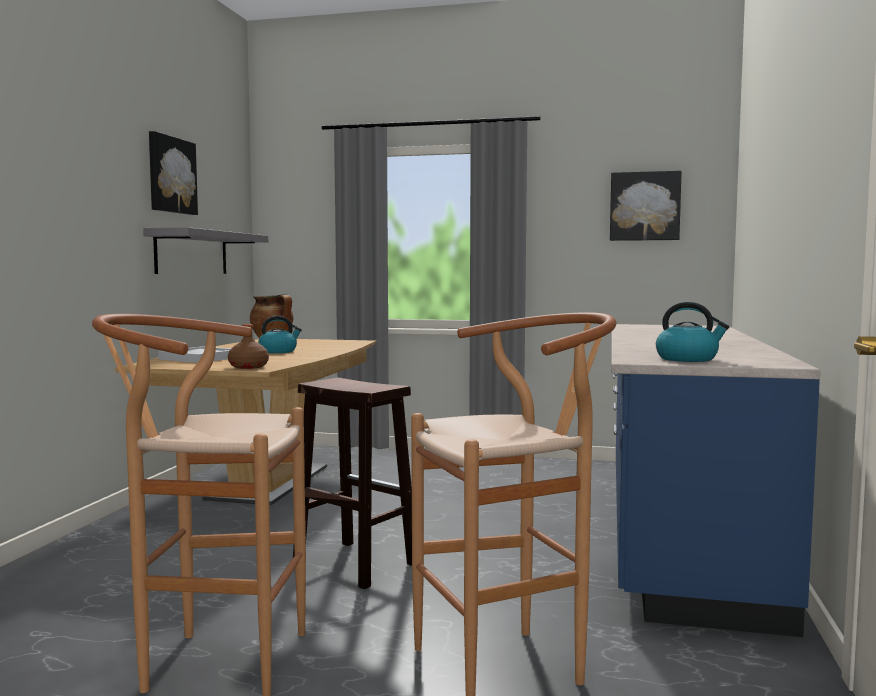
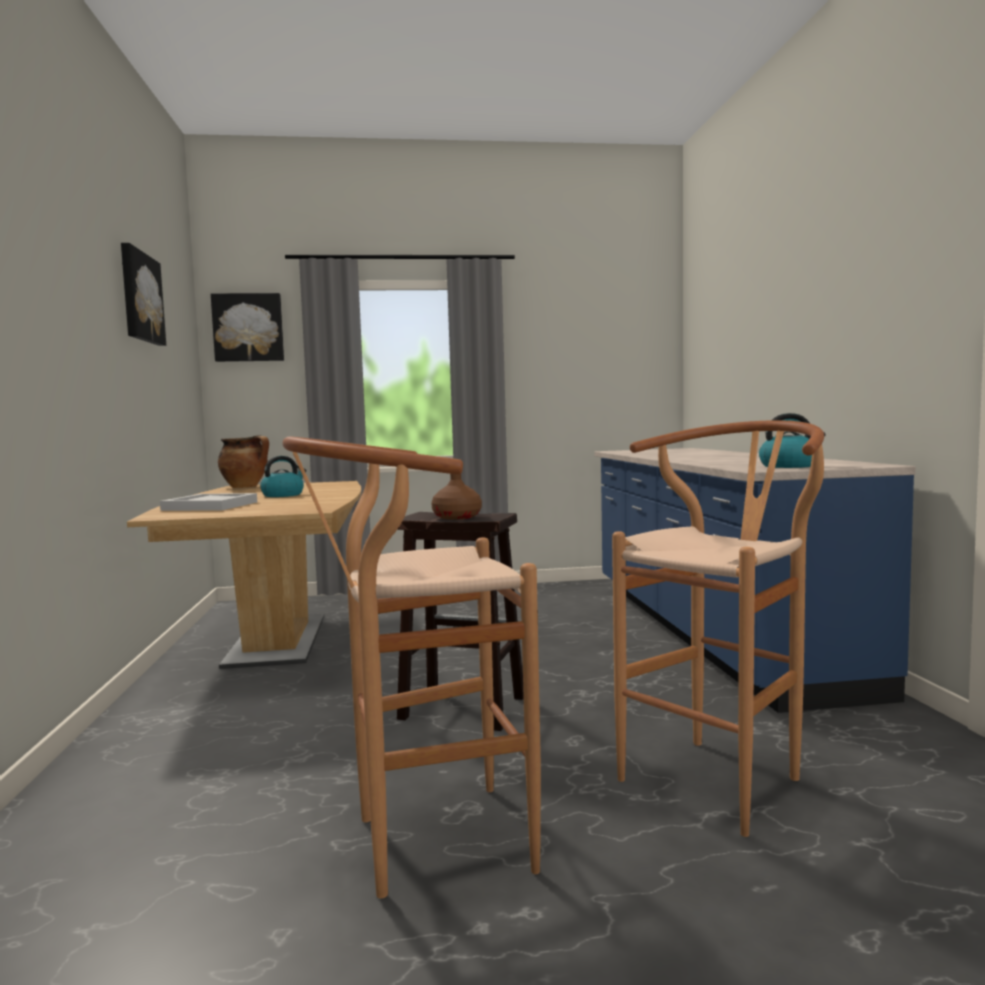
camera: 20 degrees left, 0 degrees up
grey shelf [143,227,268,274] -> none
brown bottle [228,324,269,369] -> brown bottle moved to [431,474,482,520]
picture [610,171,682,241] -> picture moved to [211,293,284,362]

